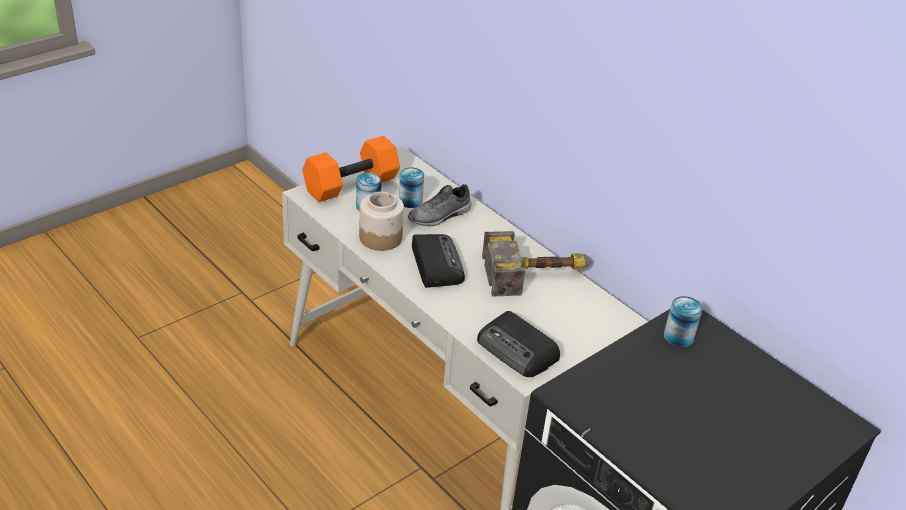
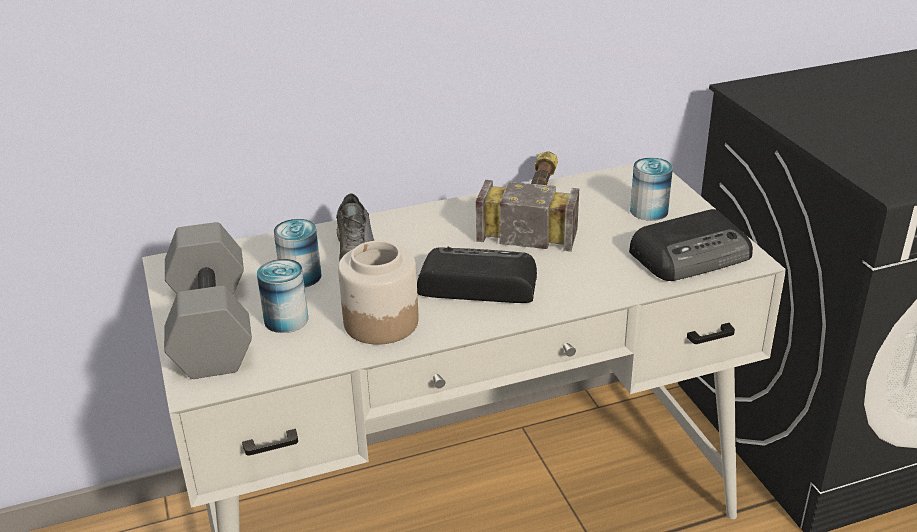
camera: 65 degrees left, 5 degrees down
orange dumbbell [302,136,400,202] -> grey dumbbell [164,222,252,379]
can [664,296,703,347] -> can moved to [630,158,673,221]

